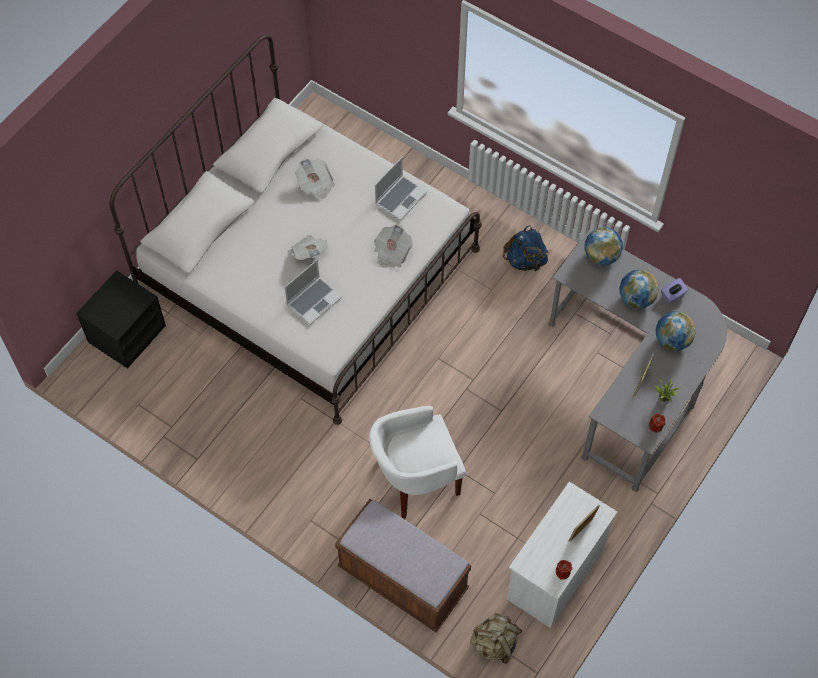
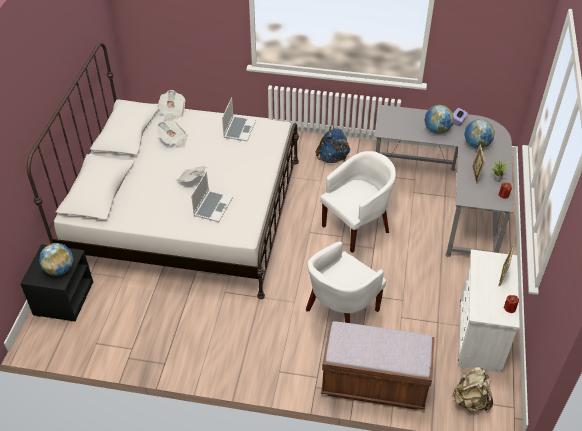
camera: 25 degrees left, 15 degrees down
newspaper [374,224,412,268] -> newspaper moved to [158,90,186,121]
globe [584,227,623,266] -> globe moved to [39,243,73,276]
none -> white armchair [320,151,396,253]

